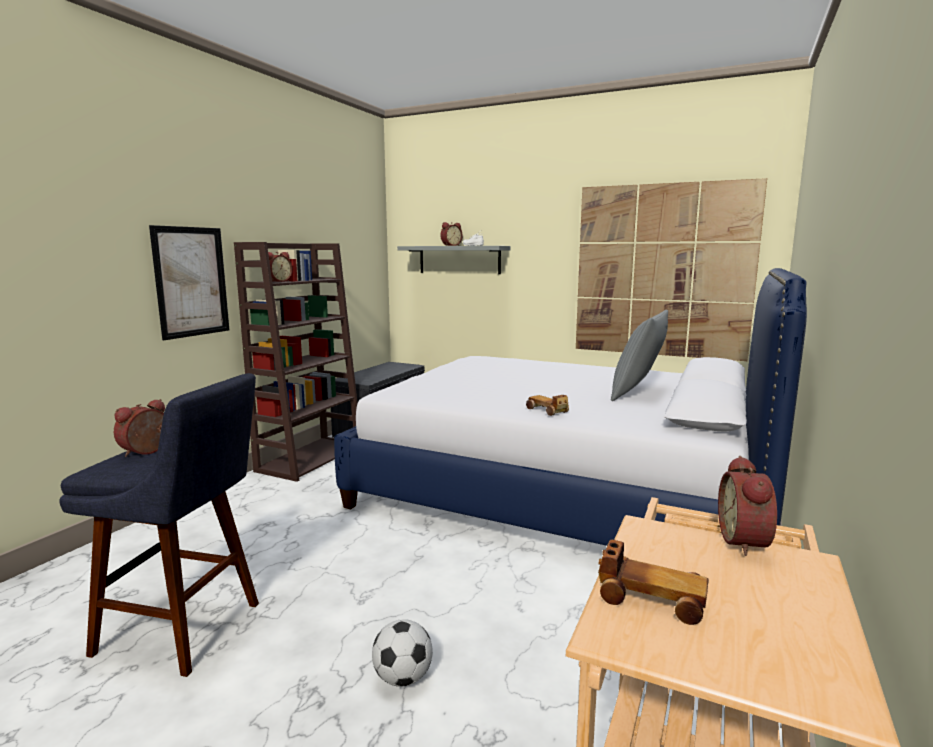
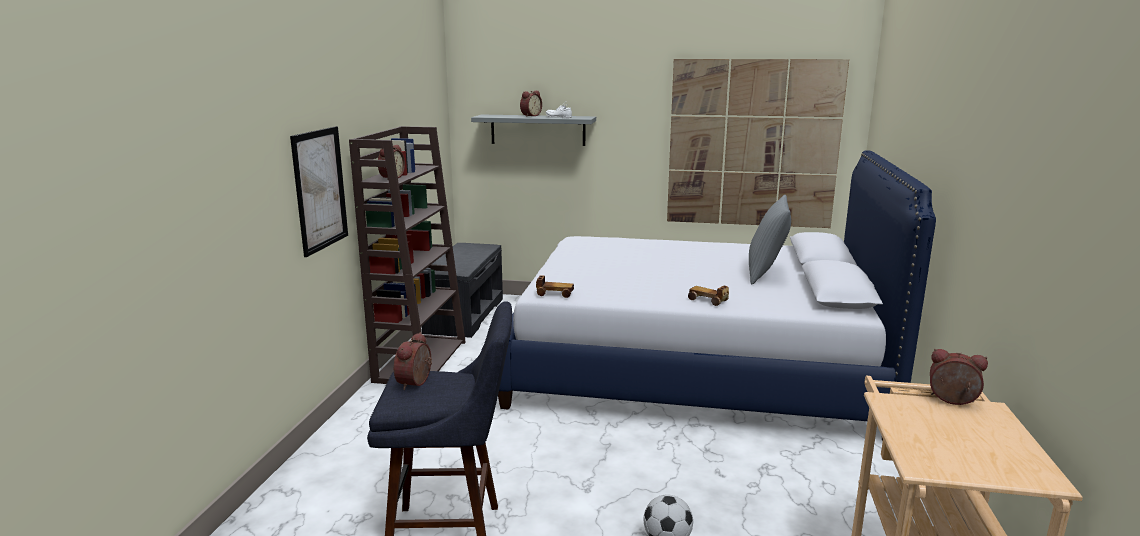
camera: 15 degrees left, 5 degrees up
toy car [598,540,708,625] -> toy car moved to [536,275,574,298]
alarm clock [718,456,777,556] -> alarm clock turned 120 degrees clockwise [930,349,988,405]

